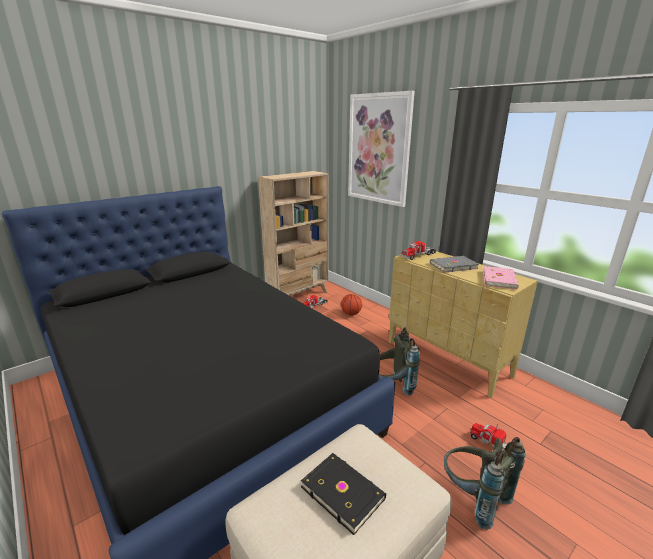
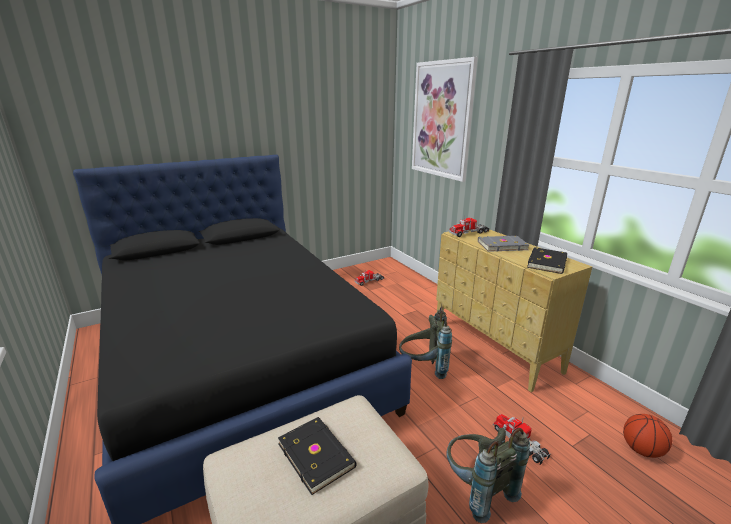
camera: 10 degrees right, 0 degrees up
beige bookcase [258,171,329,296] -> none
basketball [341,294,362,315] -> basketball moved to [623,414,672,458]
pink book [483,266,519,290] -> black book [527,247,567,274]

